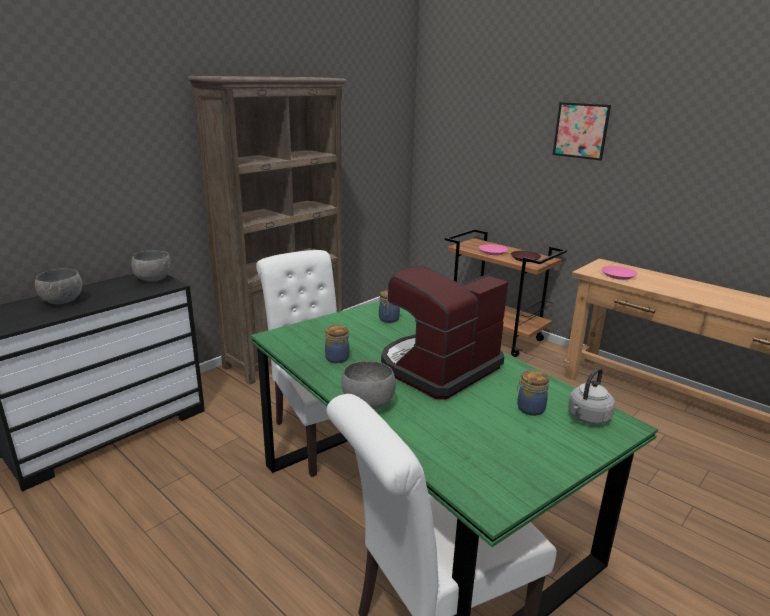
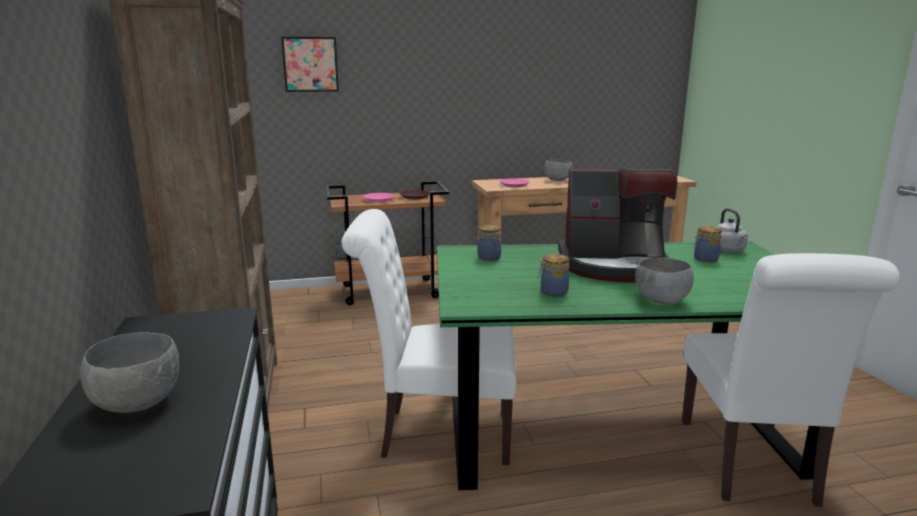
camera: 55 degrees left, 5 degrees down
grey bowl [131,250,171,282] -> grey bowl moved to [544,159,573,181]
coffee machine [381,266,508,400] -> coffee machine turned 75 degrees counterclockwise [558,168,677,283]
picture [553,102,611,161] -> picture moved to [281,36,339,92]

